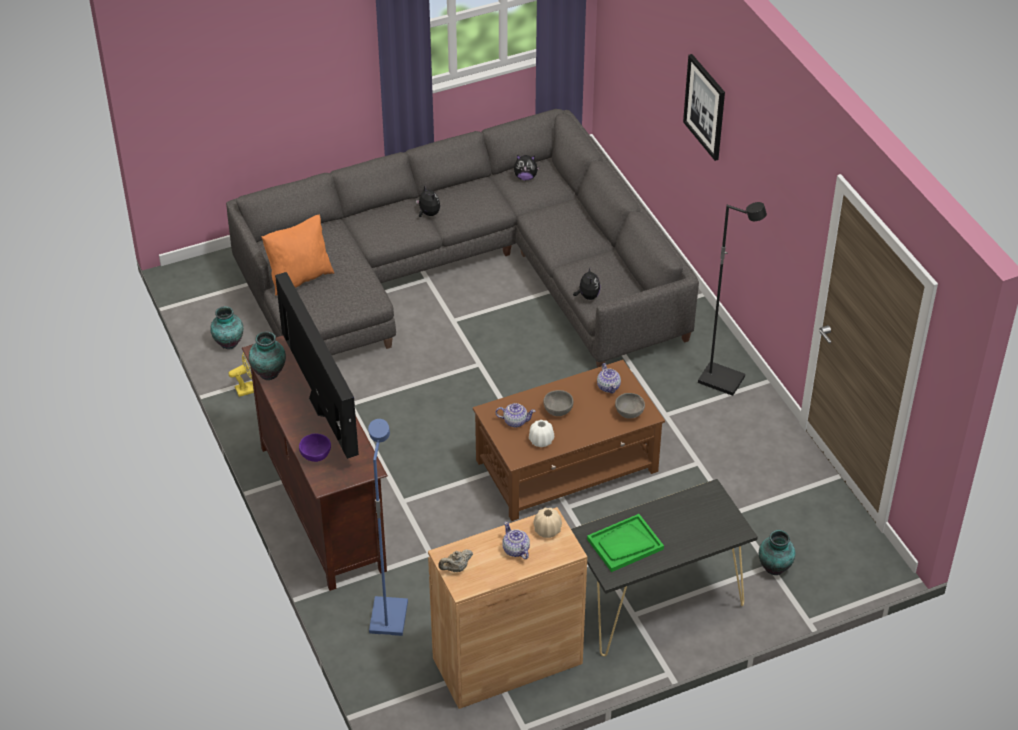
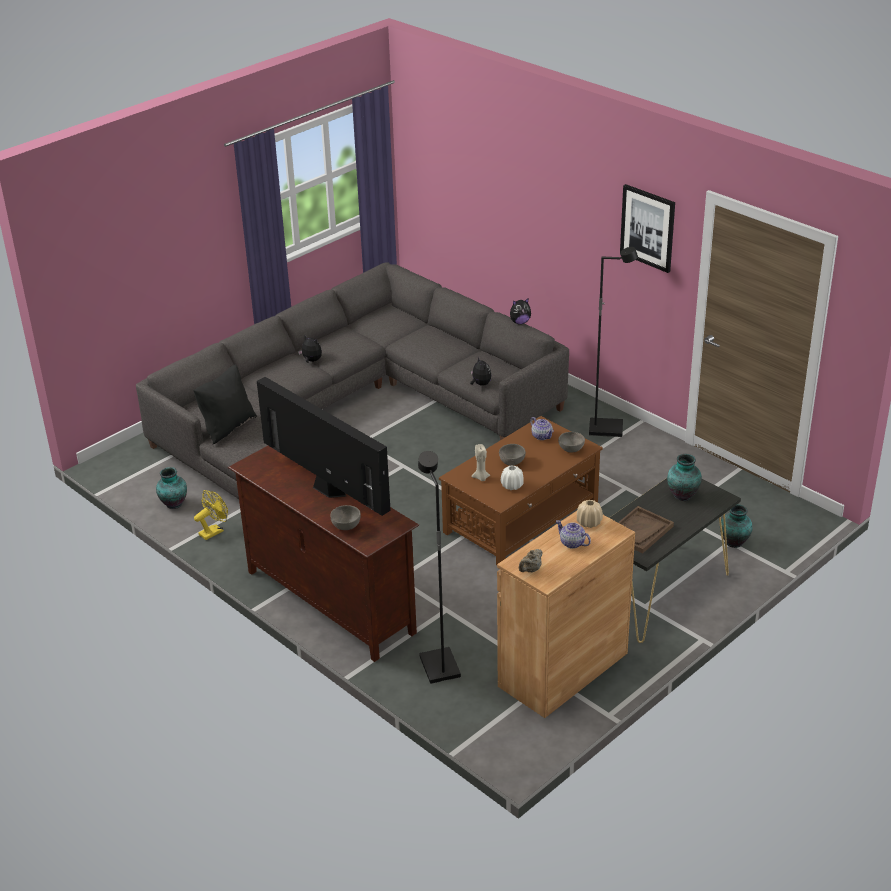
camera: 20 degrees left, 10 degrees down
vase [249,331,286,380] -> vase moved to [667,454,702,501]
orange pillow [261,215,334,295] -> black pillow [193,364,257,444]
purple bowl [299,433,331,462] -> grey bowl [331,505,361,530]
blue floor lamp [368,419,408,636] -> black floor lamp [418,451,461,684]
teapot [495,403,536,427] -> beige candle [472,444,490,481]
plush toy [514,155,540,180] -> plush toy moved to [510,298,531,324]
green tray [587,514,664,572] -> brown tray [618,506,674,554]
picture [683,54,725,161] -> picture moved to [620,184,675,273]

